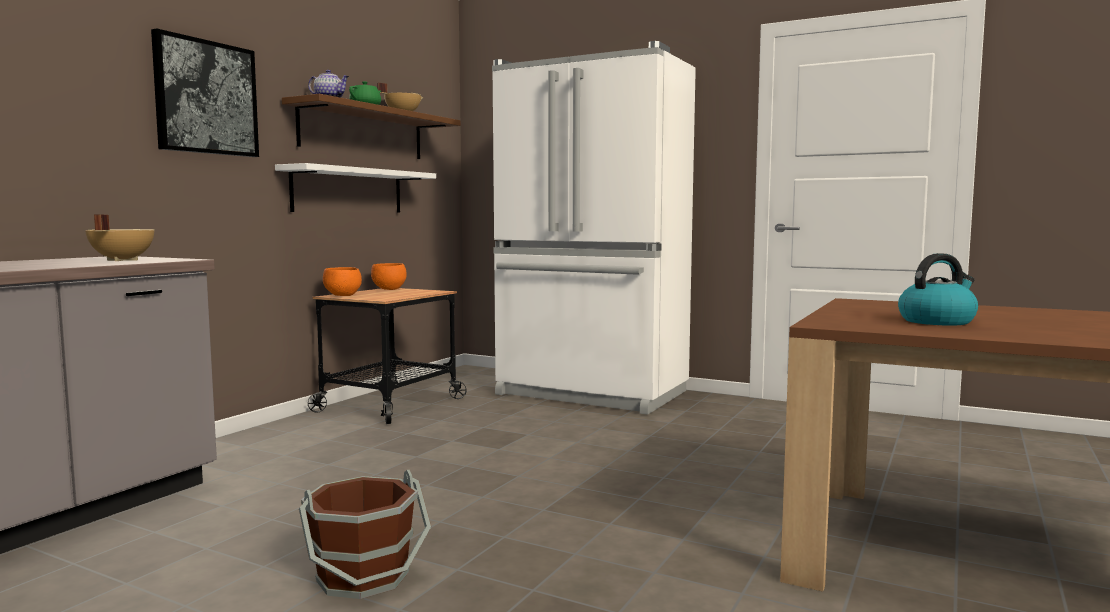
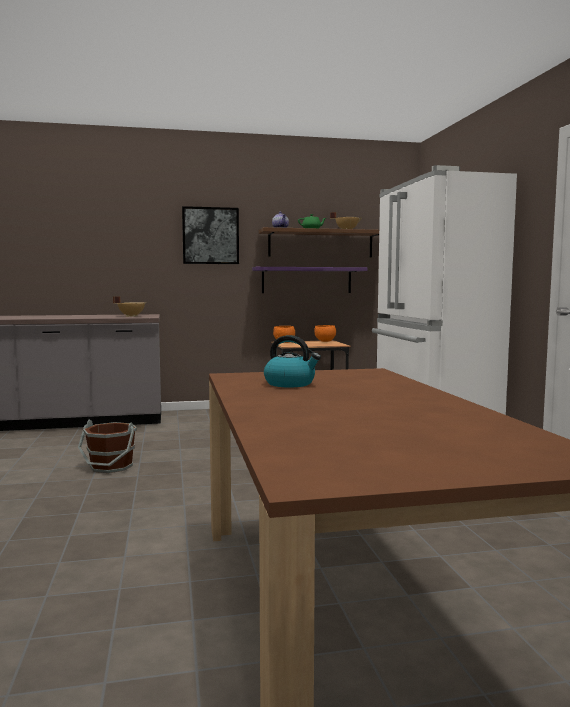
camera: 50 degrees right, 0 degrees up
white shelf [275,163,436,213] -> purple shelf [252,267,368,293]

